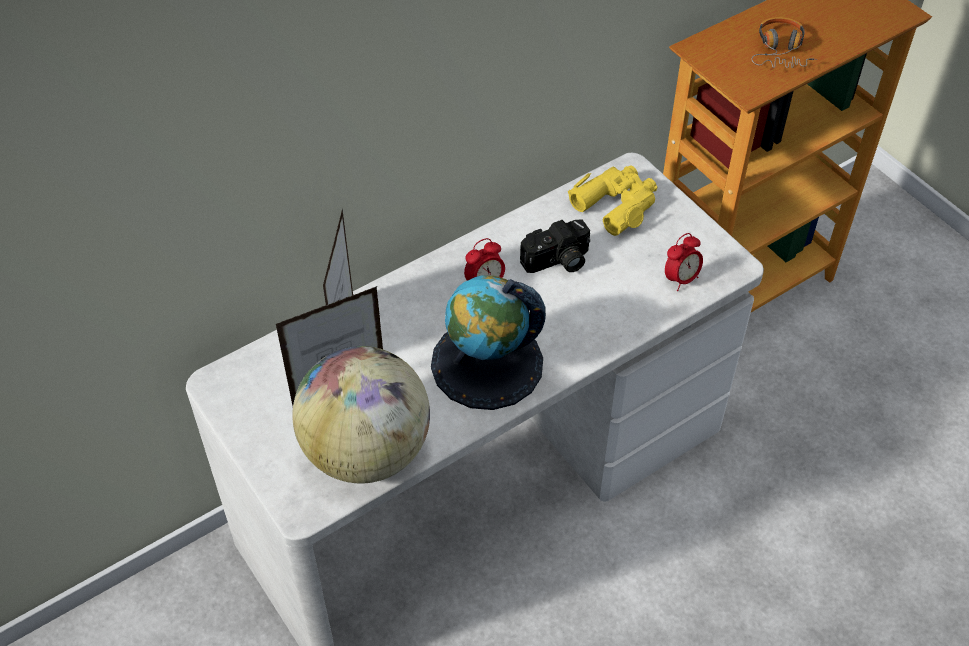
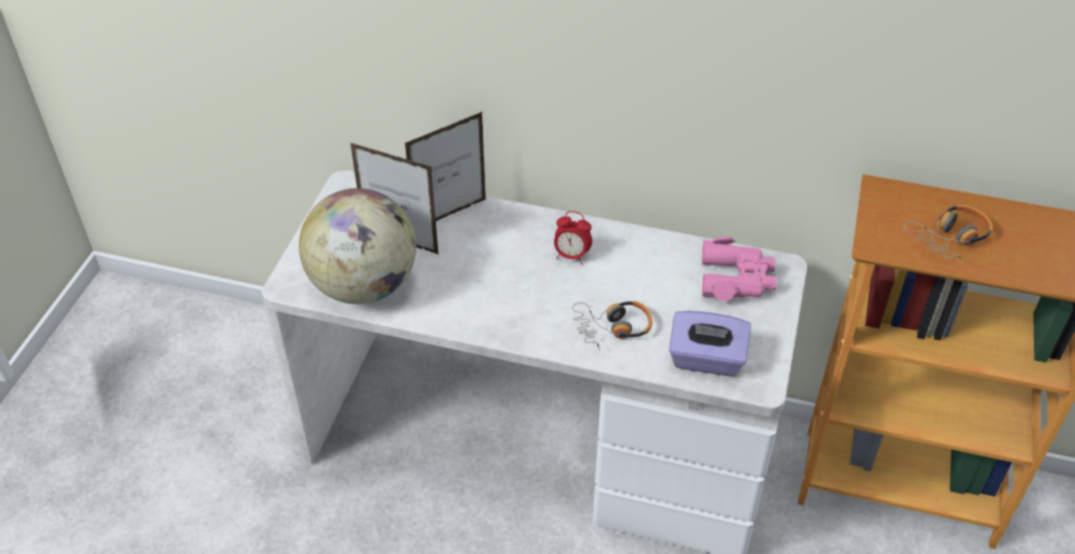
camera: 50 degrees right, 5 degrees down
globe [431,275,546,410] -> none
camera [520,220,590,273] -> none
yellow binoculars [568,166,658,236] -> pink binoculars [702,237,777,301]
alarm clock [665,233,703,291] -> purple tissue box [669,311,751,376]
none -> headphones [572,301,652,350]

